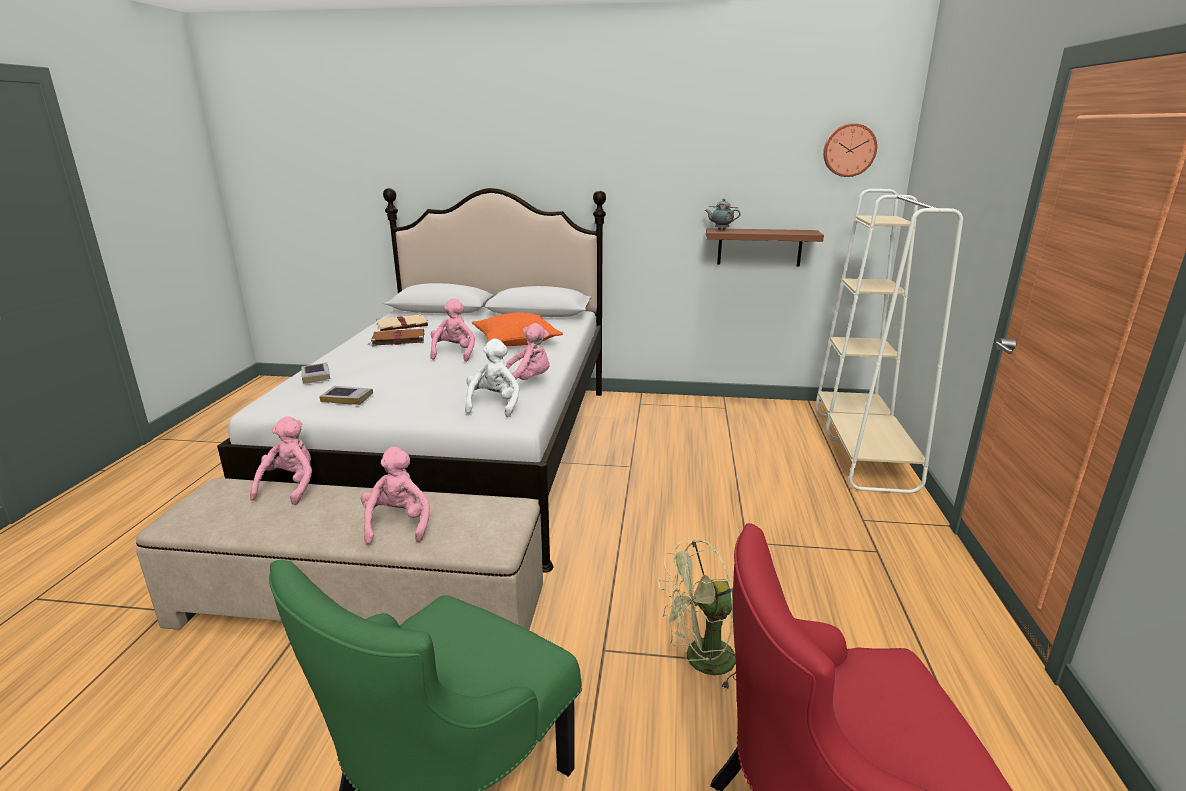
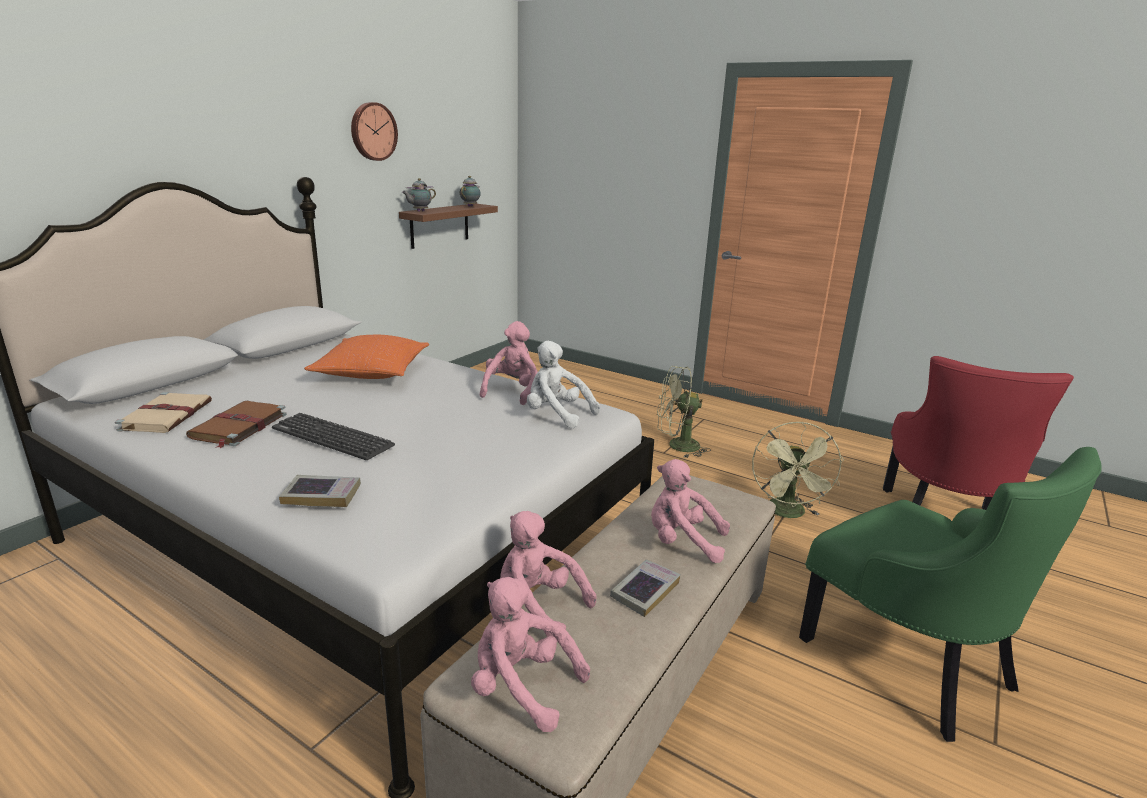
camera: 65 degrees left, 0 degrees up
book [319,386,373,405] -> book moved to [610,560,681,617]
pink plush toy [430,298,475,362] -> pink plush toy moved to [471,577,590,732]
beige clothes rack [815,189,963,493] -> none
wall clock [823,123,877,177] -> wall clock moved to [351,102,398,161]
none -> keyboard [272,413,395,460]
none -> teapot [459,176,481,207]
none -> green fan [657,366,711,458]

